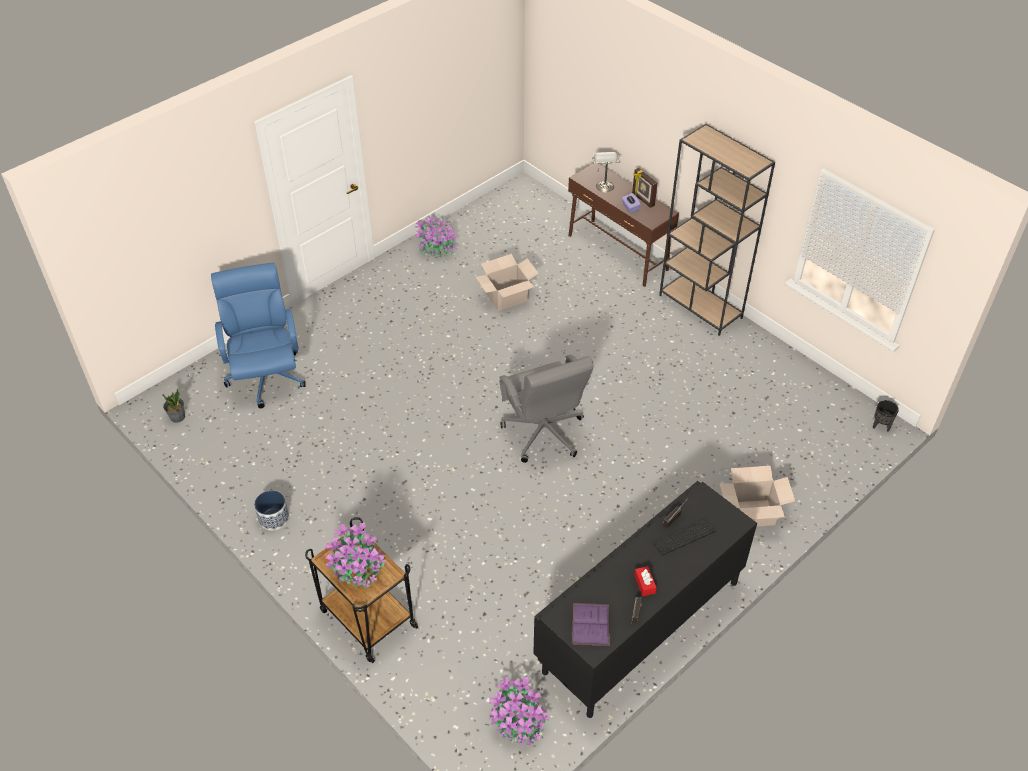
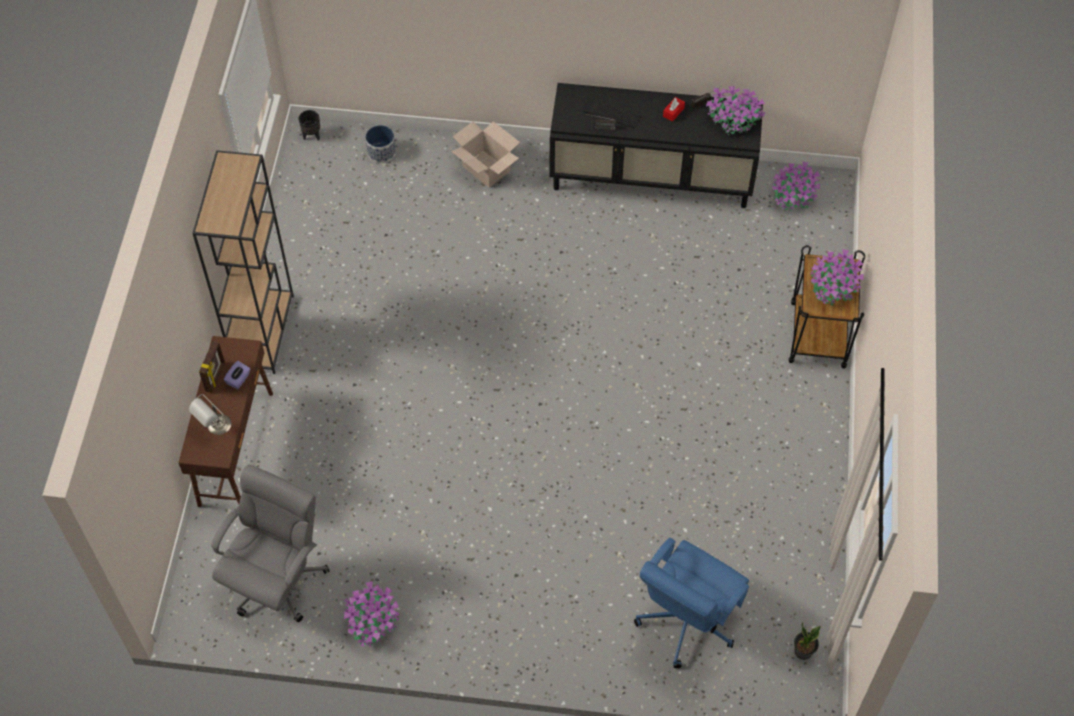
camera: 130 degrees left, 10 degrees up
planter [254,490,289,530] -> planter moved to [365,125,396,163]
cardboard box [475,254,539,311] -> none
grey office chair [499,355,593,463] -> grey office chair moved to [211,465,330,622]
purple book [572,603,609,646] -> potted plant [706,86,765,135]

